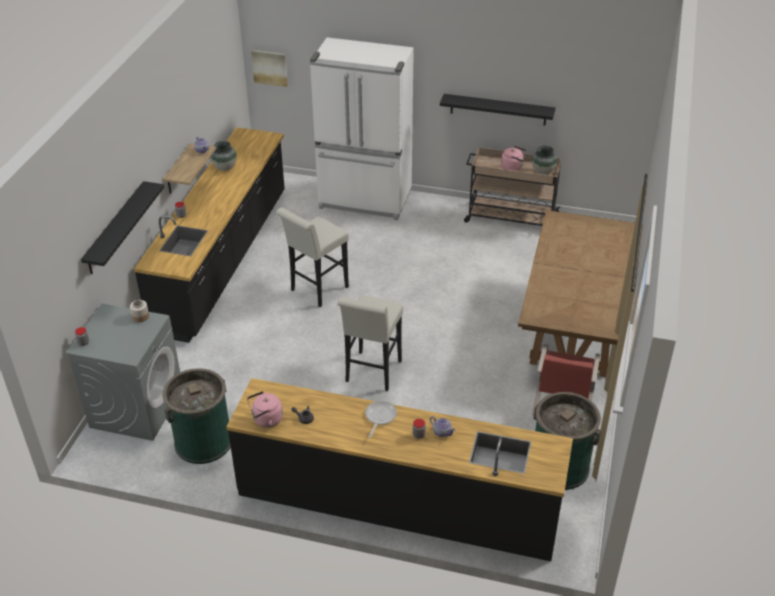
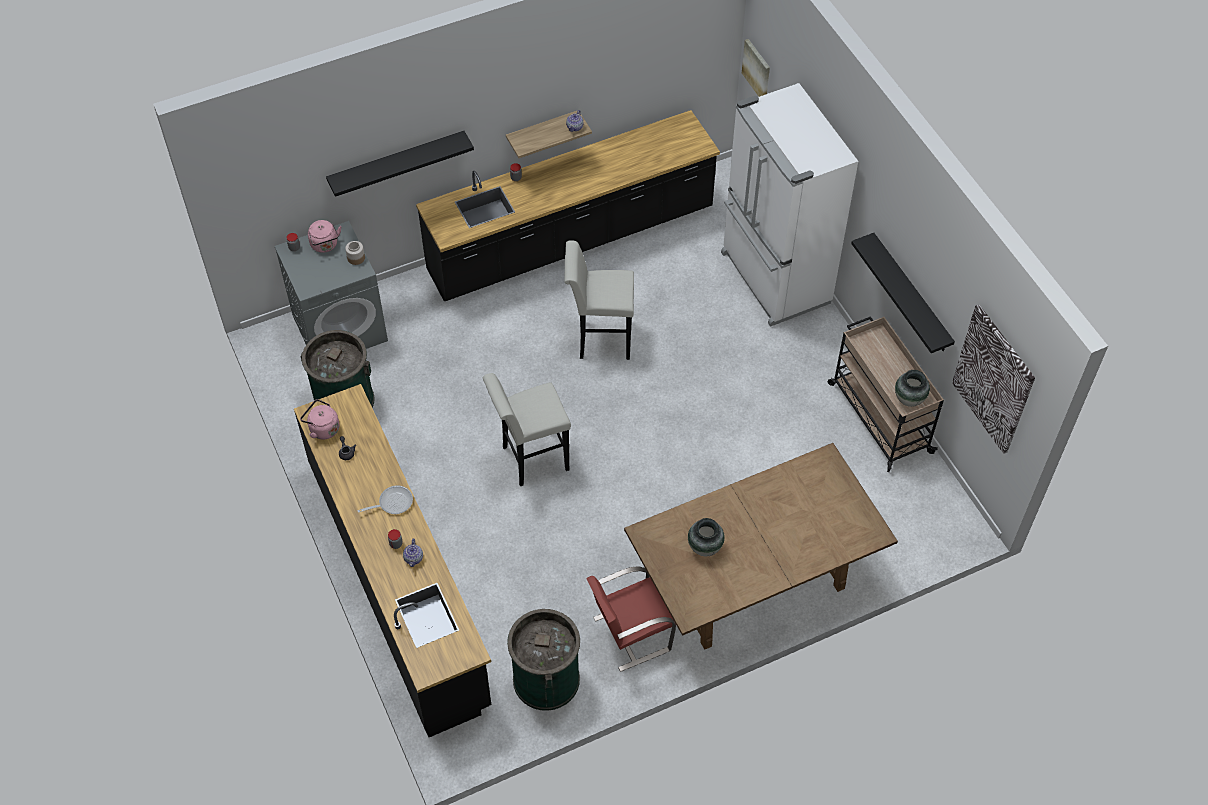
camera: 50 degrees right, 15 degrees up
vase [211,141,237,171] -> vase moved to [688,518,725,556]
pink kettle [501,146,526,171] -> pink kettle moved to [308,220,341,253]
none -> picture [952,305,1035,454]

